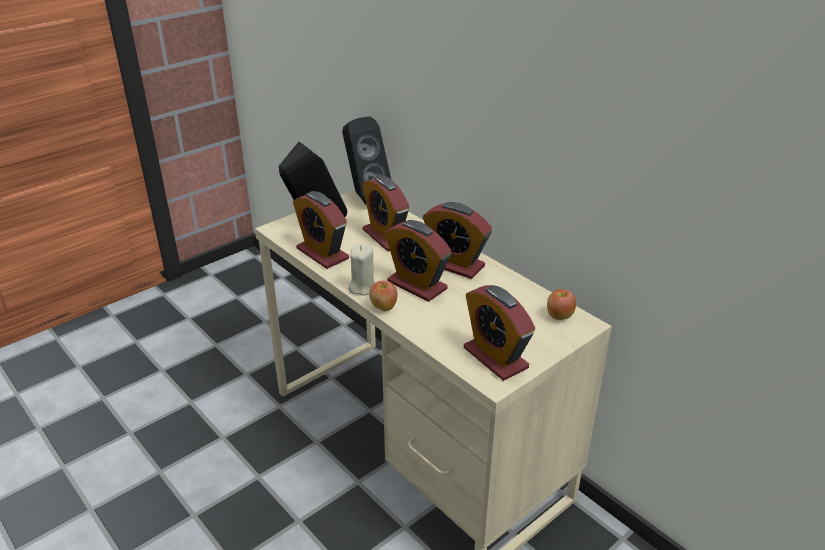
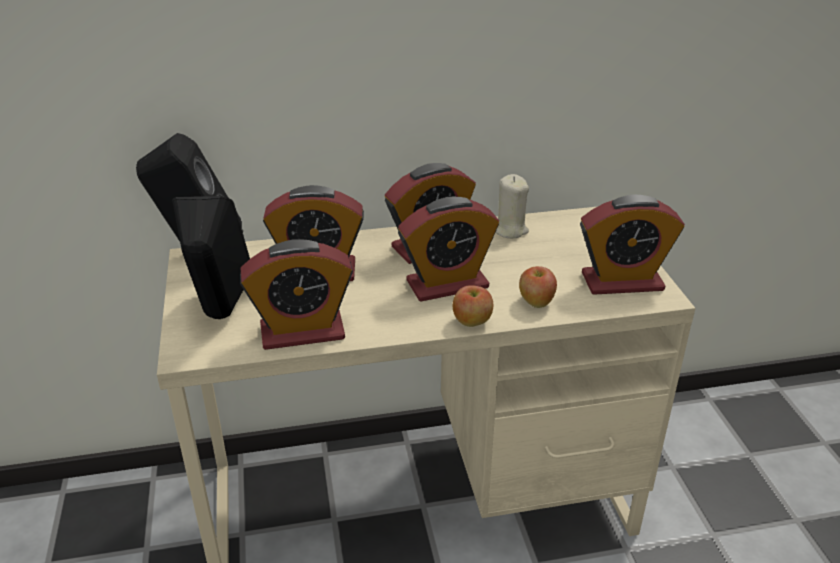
camera: 60 degrees left, 0 degrees up
beige candle [348,244,375,296] -> beige candle moved to [496,174,529,238]
apple [547,289,576,320] -> apple moved to [519,266,557,308]

